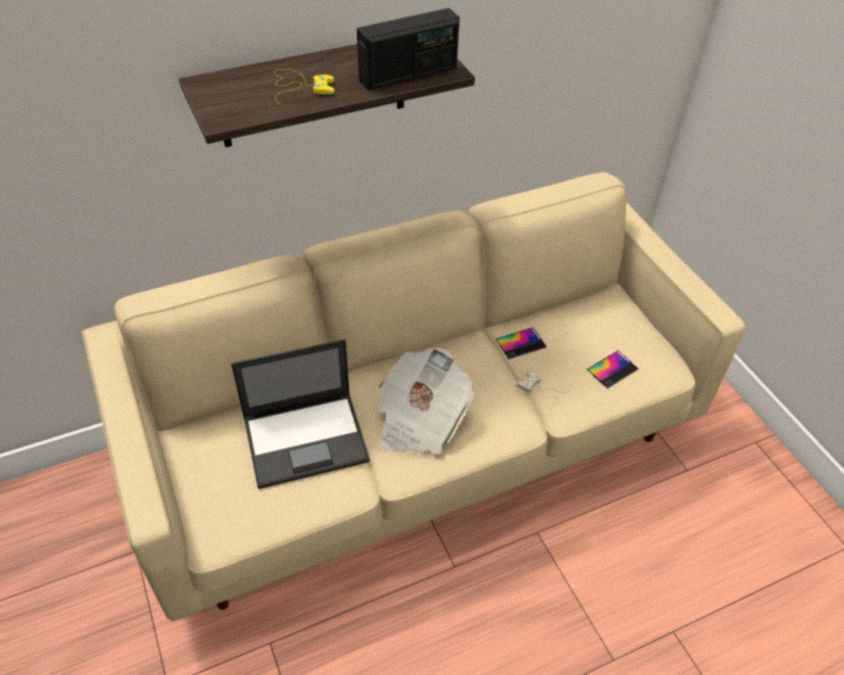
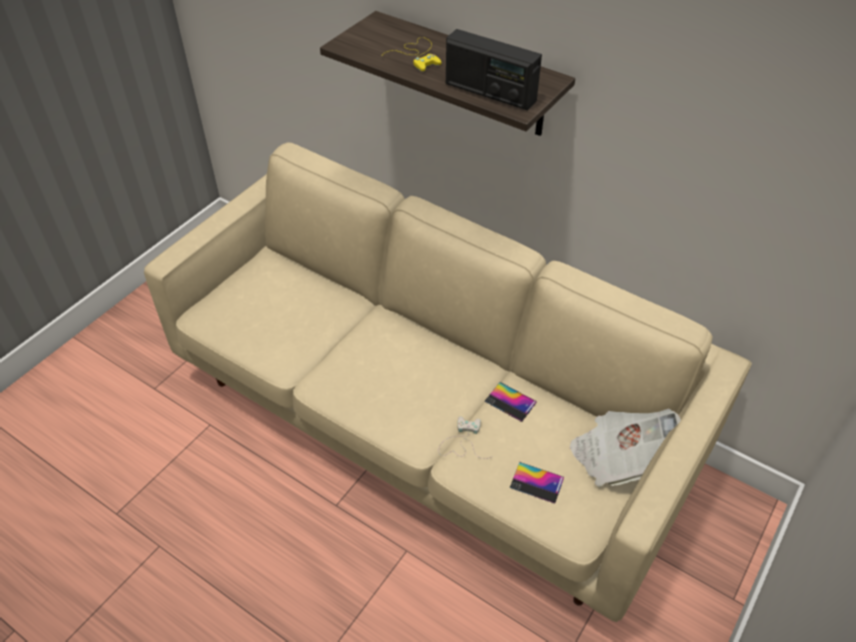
camera: 60 degrees right, 0 degrees up
laptop [231,339,370,489] -> none
newspaper [377,347,474,454] -> newspaper moved to [570,409,681,487]

